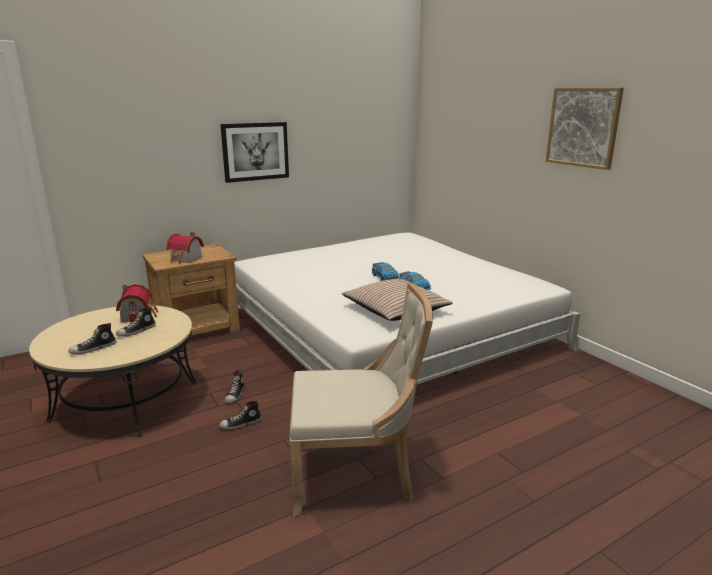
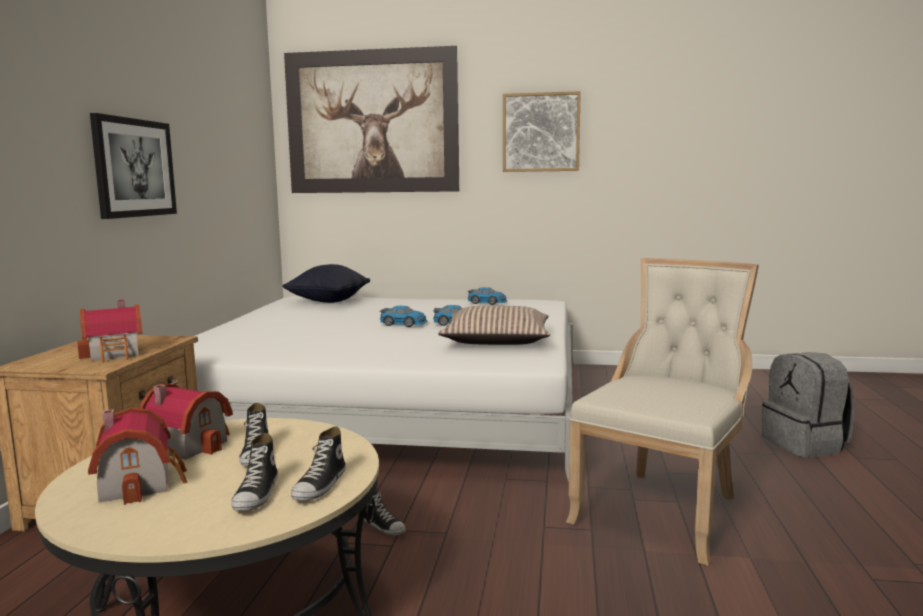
camera: 50 degrees left, 10 degrees down
shoe [219,401,262,429] -> shoe moved to [291,426,346,501]
none -> toy house [88,407,187,505]
none -> black pillow [283,264,370,303]
none -> picture [284,46,459,193]
none -> toy car [468,287,508,305]
none -> grey backpack [762,352,854,457]

